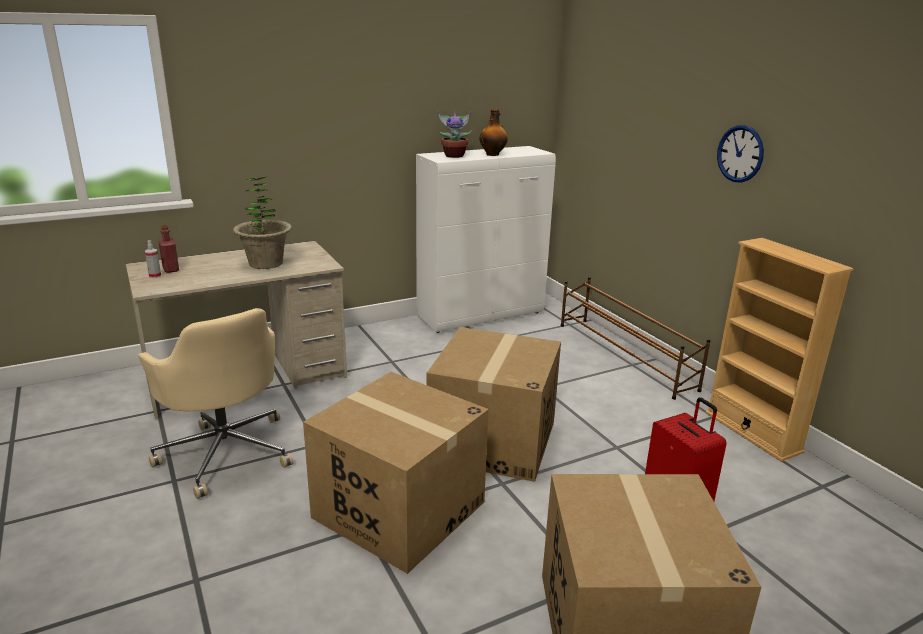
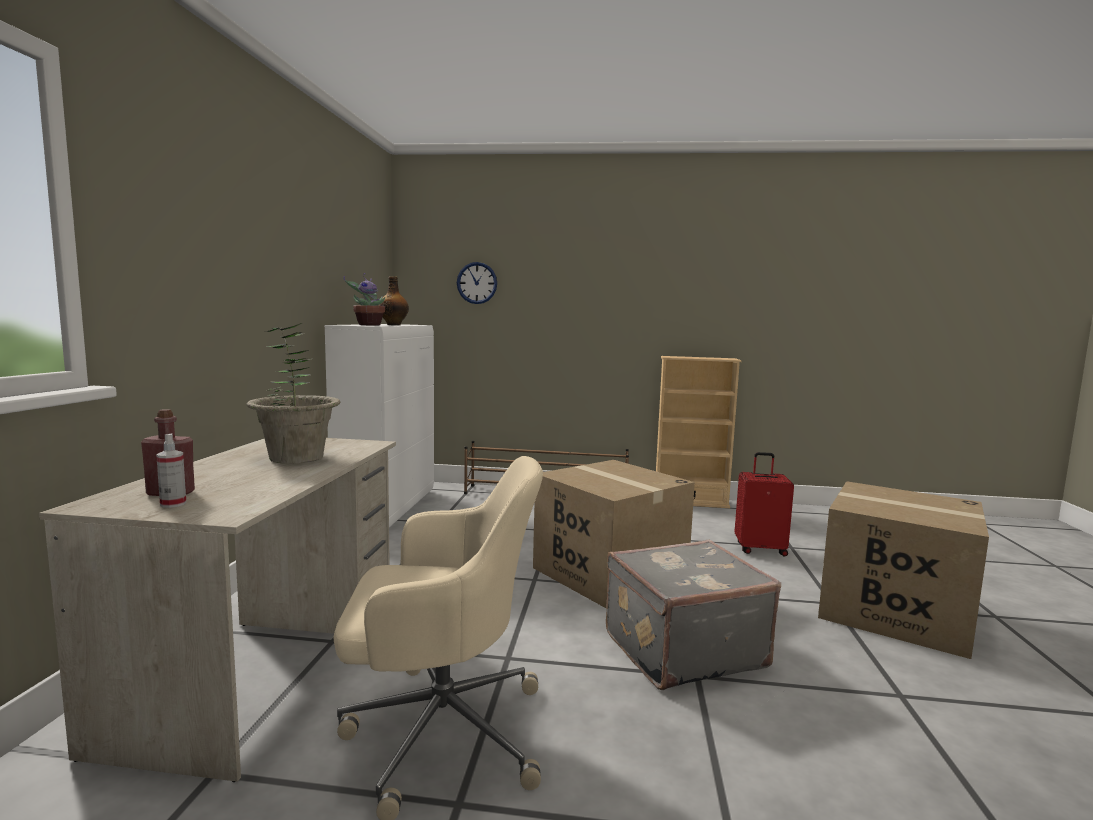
camera: 55 degrees left, 15 degrees down
cardboard box [303,372,489,574] -> grey suitcase [606,540,781,690]
wall clock [717,125,764,183] -> wall clock moved to [457,262,497,304]

